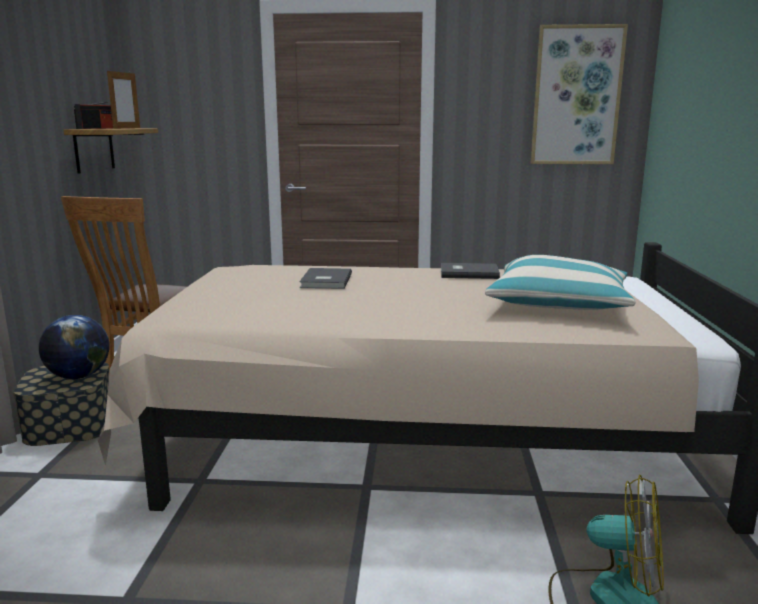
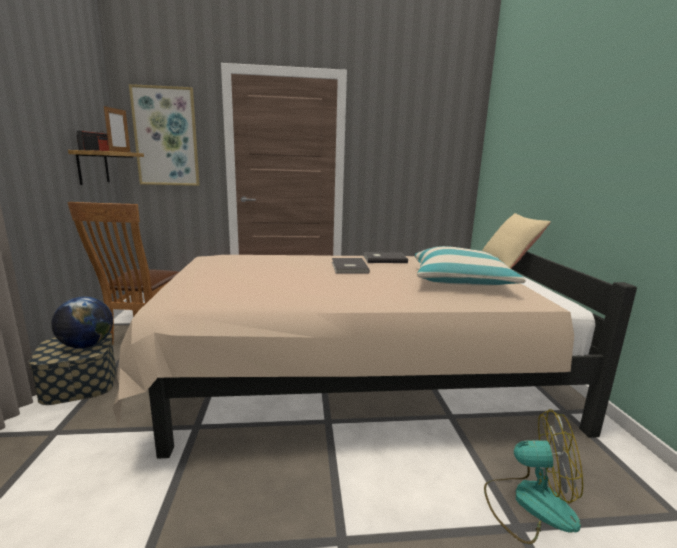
camera: 10 degrees left, 0 degrees up
grey book [299,268,352,289] -> grey book moved to [332,258,370,274]
picture [531,24,628,164] -> picture moved to [129,84,200,186]
none -> beige pillow [482,213,551,269]

